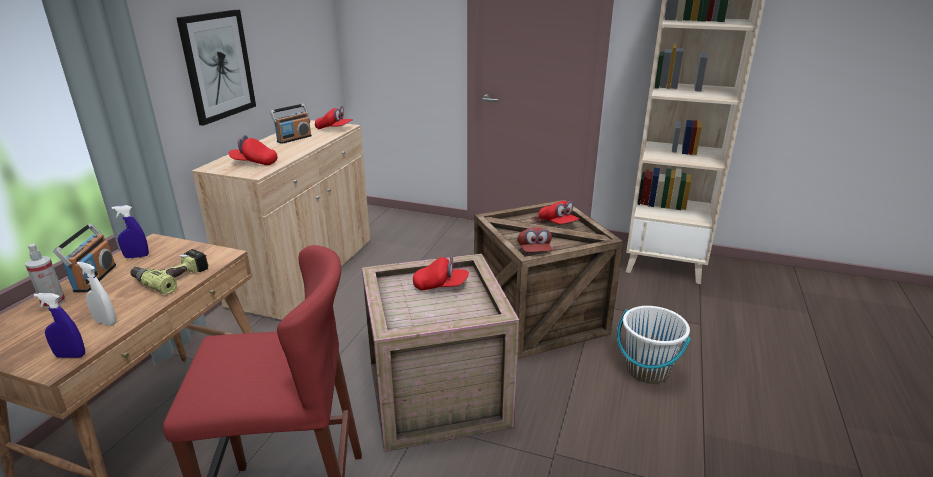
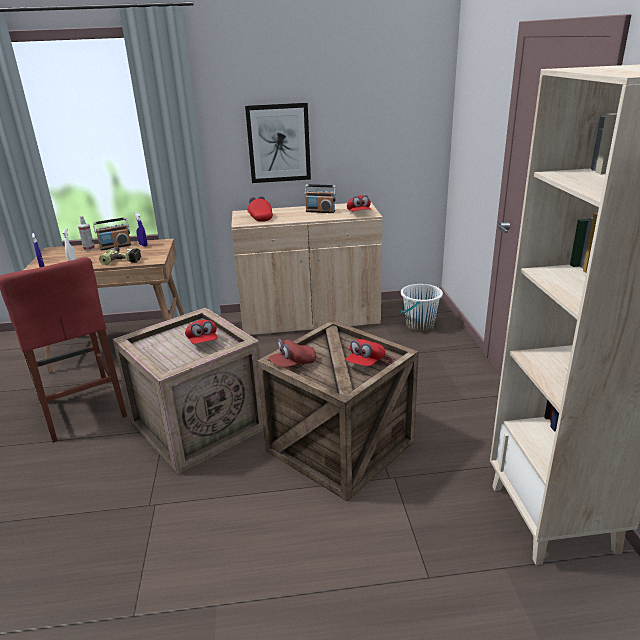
camera: 65 degrees right, 0 degrees up
white bucket [617,306,691,384] -> white bucket moved to [401,284,443,332]

